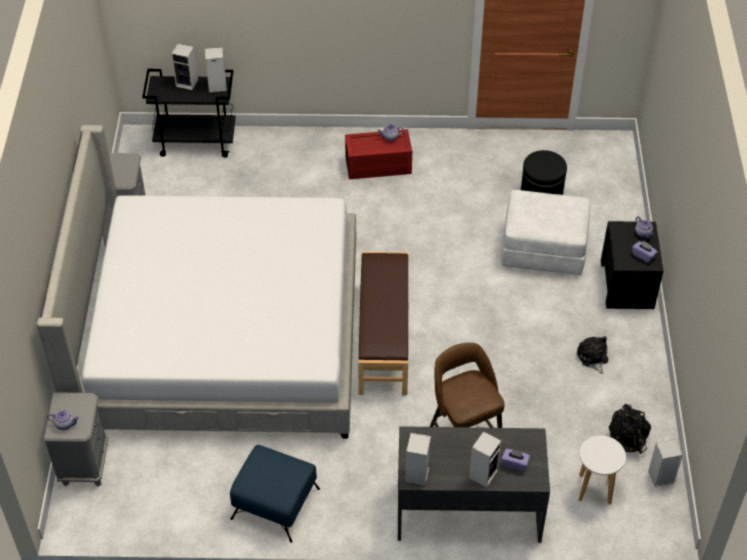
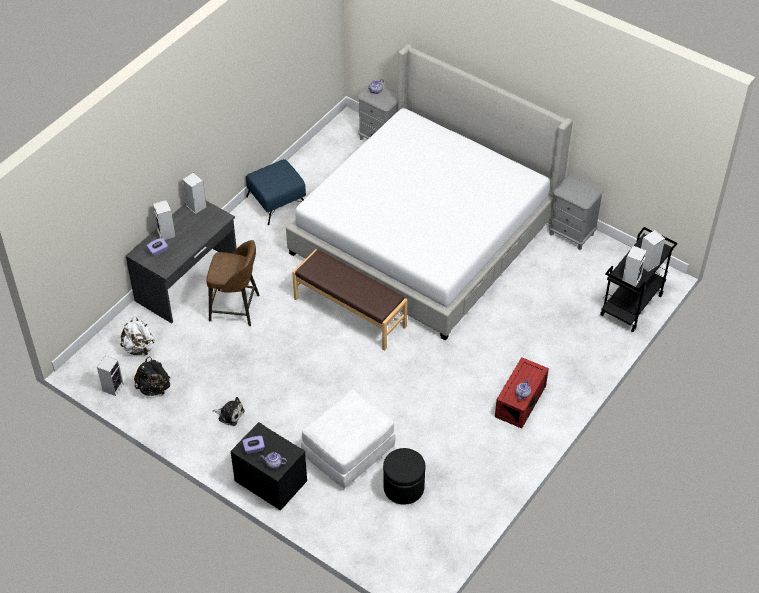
camera: 125 degrees right, 0 degrees up
white stool [578,435,626,505] -> white backpack [120,316,155,356]

